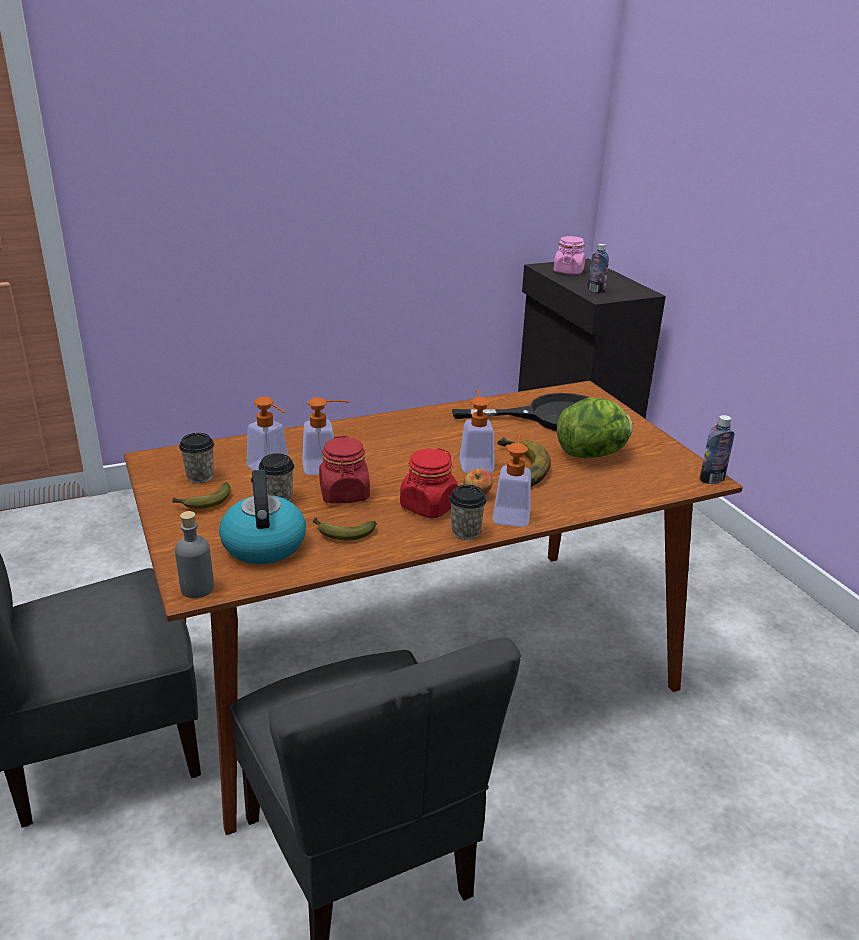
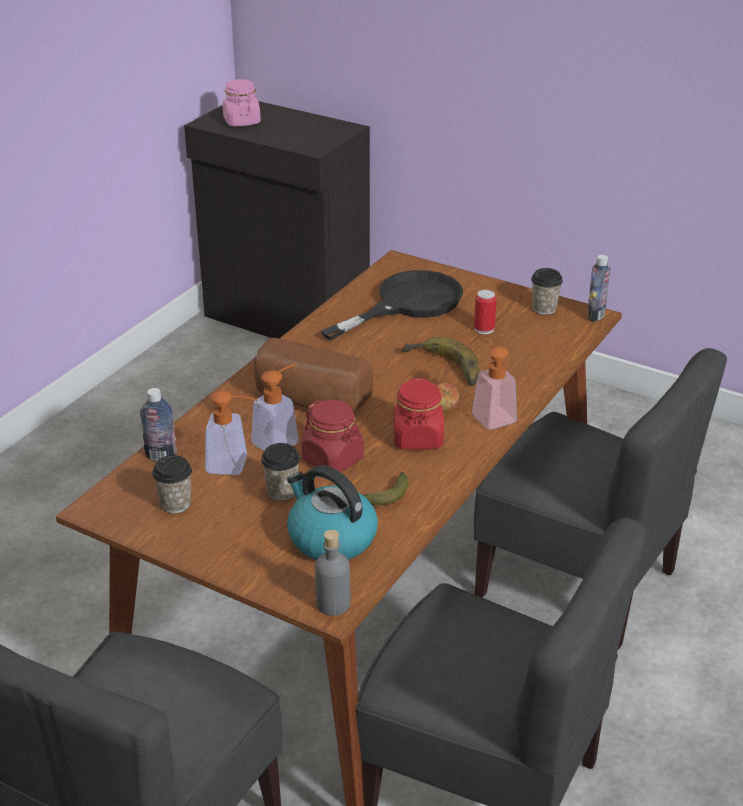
camera: 35 degrees left, 5 degrees up
banana [173,483,231,509] -> none
cup [449,485,487,540] -> cup moved to [531,268,563,315]
soap dispenser [459,389,494,473] -> none
lettuce [557,397,633,458] -> can [474,290,497,334]
bottle [588,244,609,293] -> bottle moved to [140,388,177,461]
none -> bread [253,338,373,411]
none -> grey chair [474,348,727,650]

